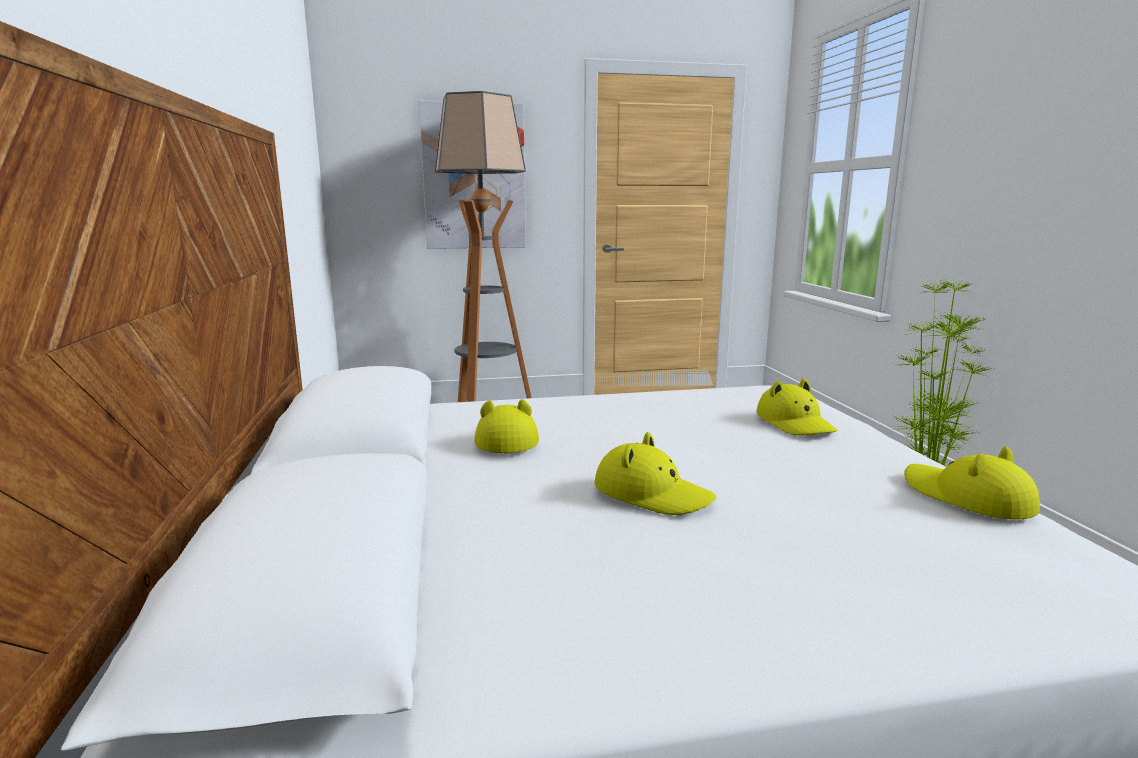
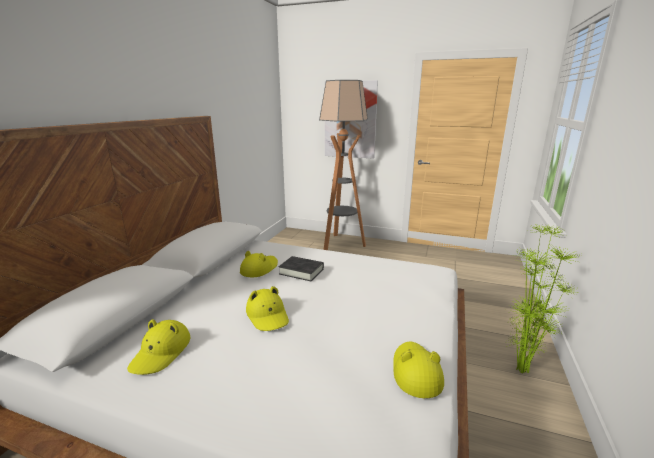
camera: 30 degrees right, 5 degrees up
yellow hat [756,378,837,435] -> yellow hat moved to [127,319,190,375]
none -> black book [279,256,324,281]

